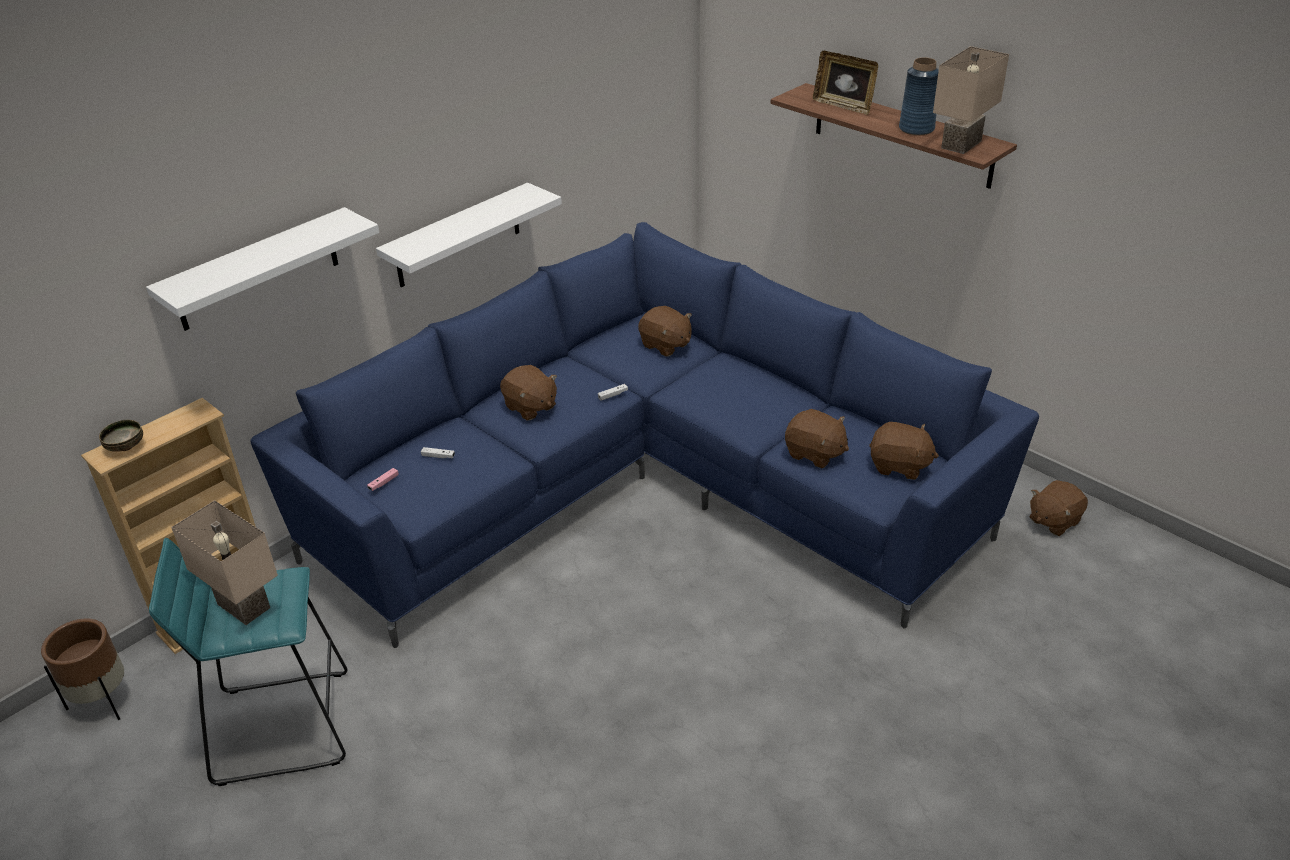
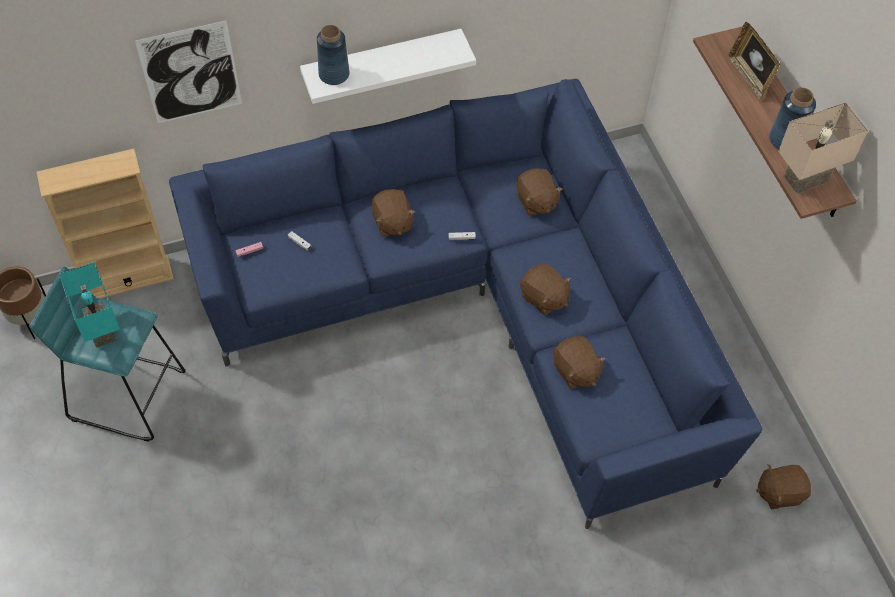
camera: 25 degrees right, 20 degrees up
bowl [99,420,143,452] -> none
white shelf [146,207,379,331] -> picture [135,21,242,123]
beige table lamp [171,500,278,625] -> turquoise table lamp [59,262,120,348]
brown plush toy [869,422,939,480] -> brown plush toy moved to [520,263,572,315]
none -> blue vase [317,25,350,85]

